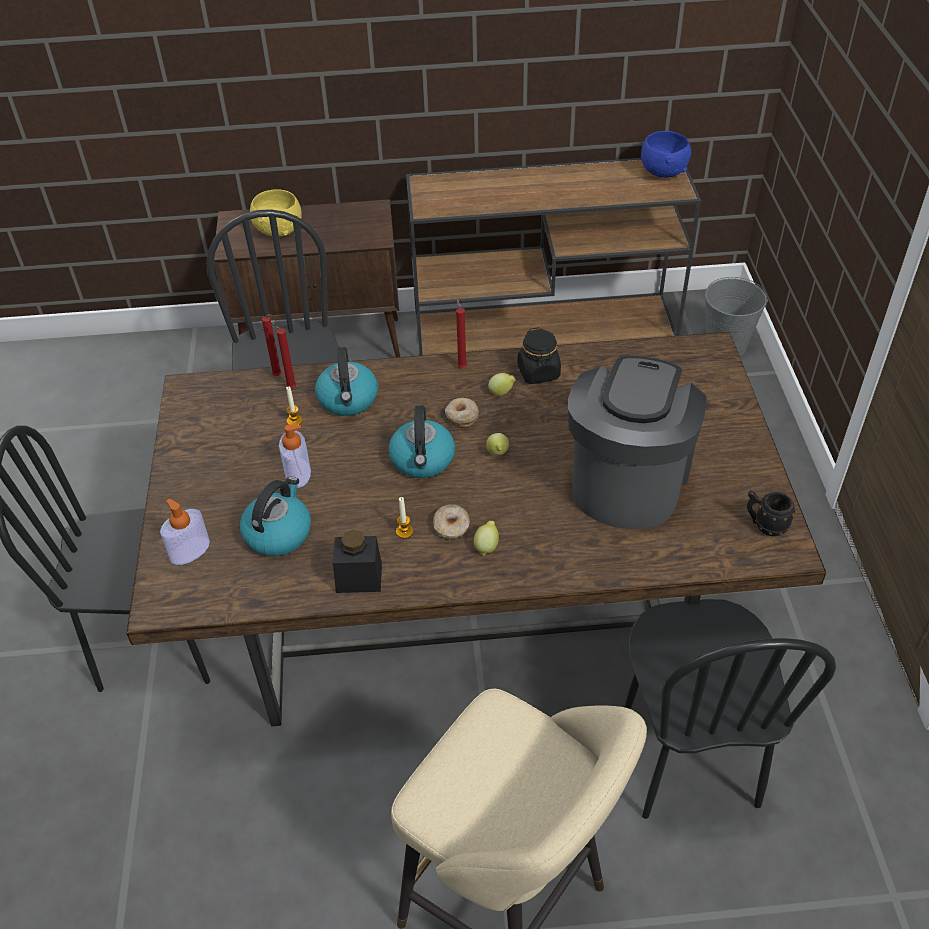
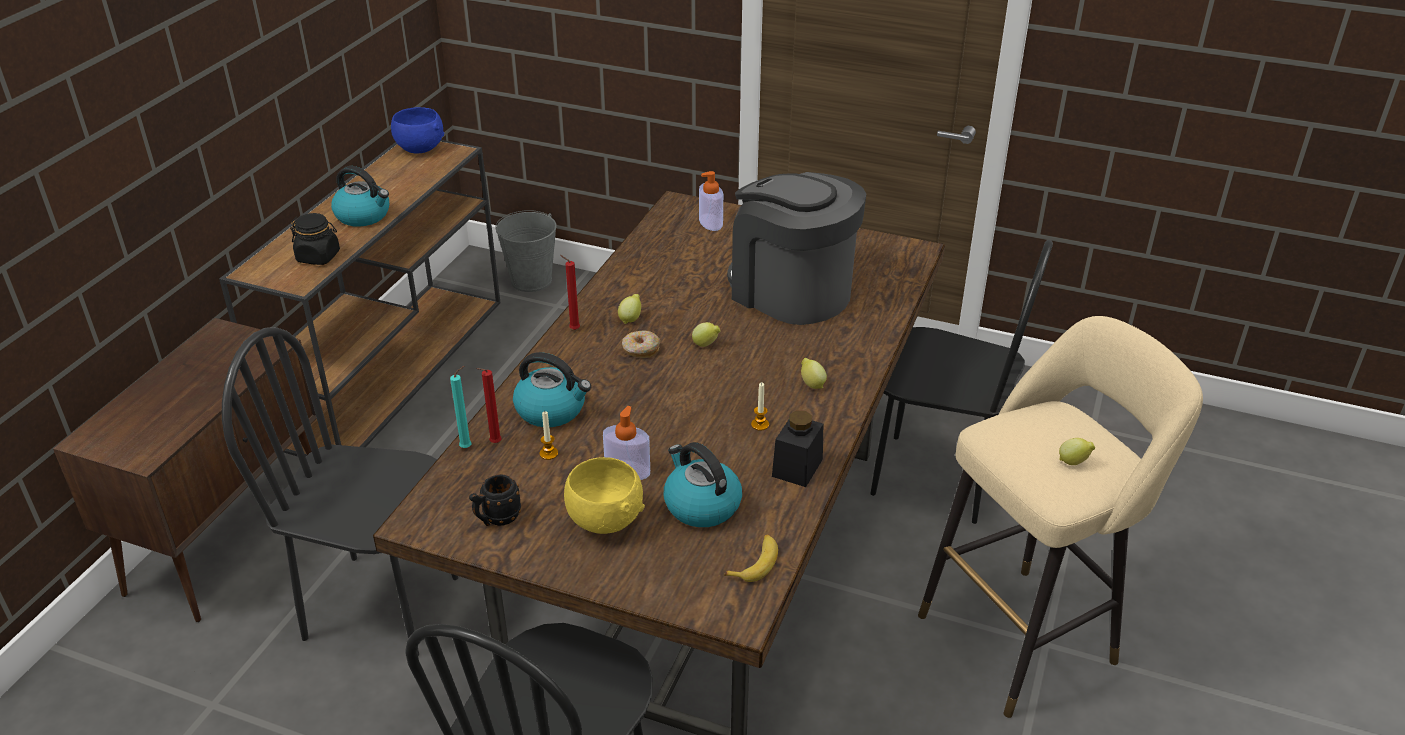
camera: 65 degrees left, 10 degrees down
soap dispenser [160,499,210,565] -> soap dispenser moved to [699,171,723,231]
yellow bowl [250,189,302,237] -> yellow bowl moved to [564,457,645,534]
red candle [262,314,282,376] -> turquoise candle [450,366,471,448]
kettle [388,406,455,478] -> kettle moved to [331,166,389,227]
donut [433,504,470,540] -> none
black jar [517,327,561,384] -> black jar moved to [290,213,340,265]
black mug [747,491,796,536] -> black mug moved to [469,474,521,526]
none -> banana [724,534,778,582]
none -> lemon [1059,438,1095,465]

